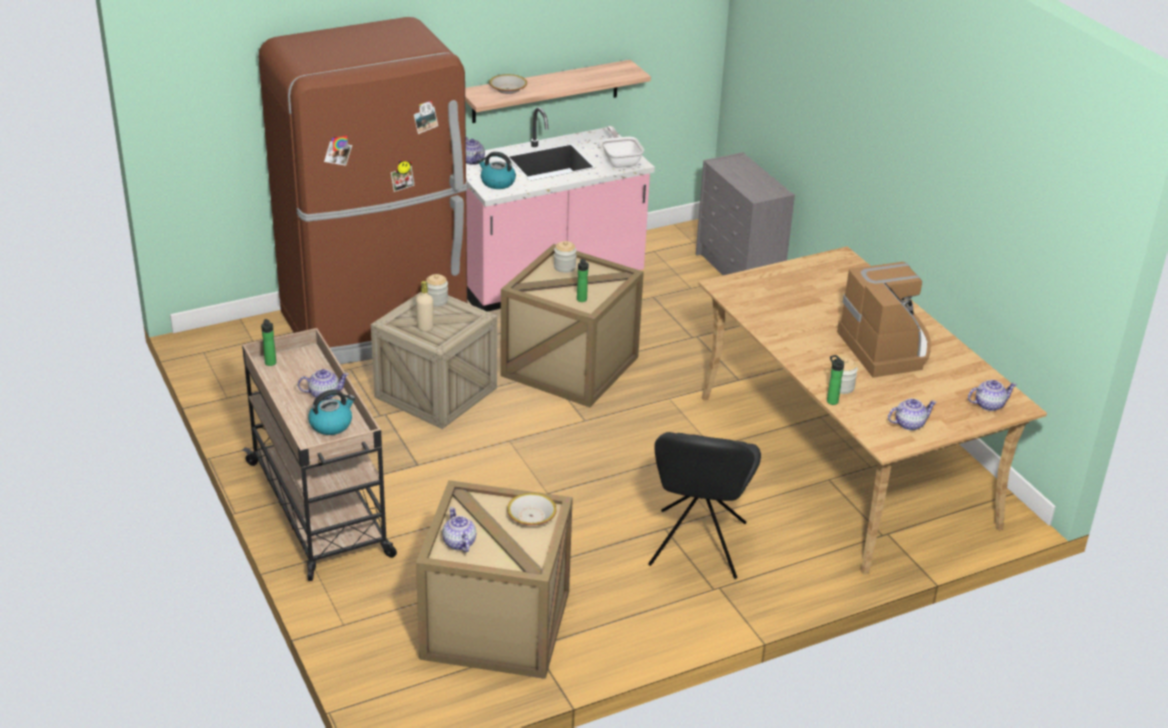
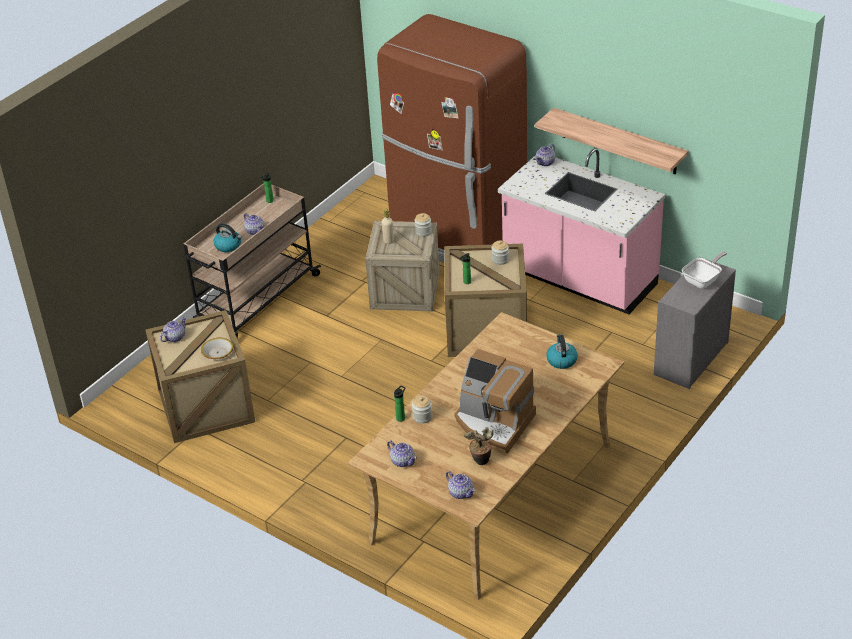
camera: 65 degrees right, 5 degrees up
kettle [477,152,516,189] -> kettle moved to [546,334,578,369]
bowl [489,74,527,94] -> none
frying pan [601,126,644,168] -> frying pan moved to [682,251,727,289]
black chair [648,432,761,579] -> none
coffee machine [837,262,931,378] -> coffee machine turned 75 degrees clockwise [454,349,536,454]
none -> potted plant [464,427,493,465]

